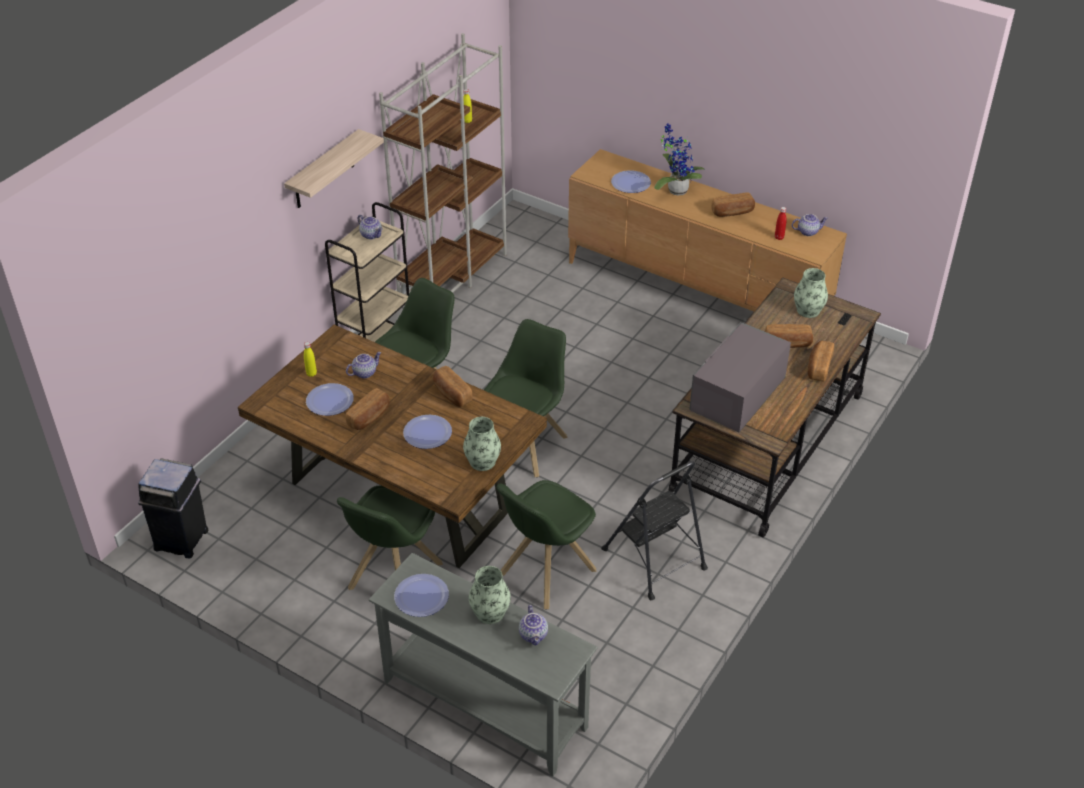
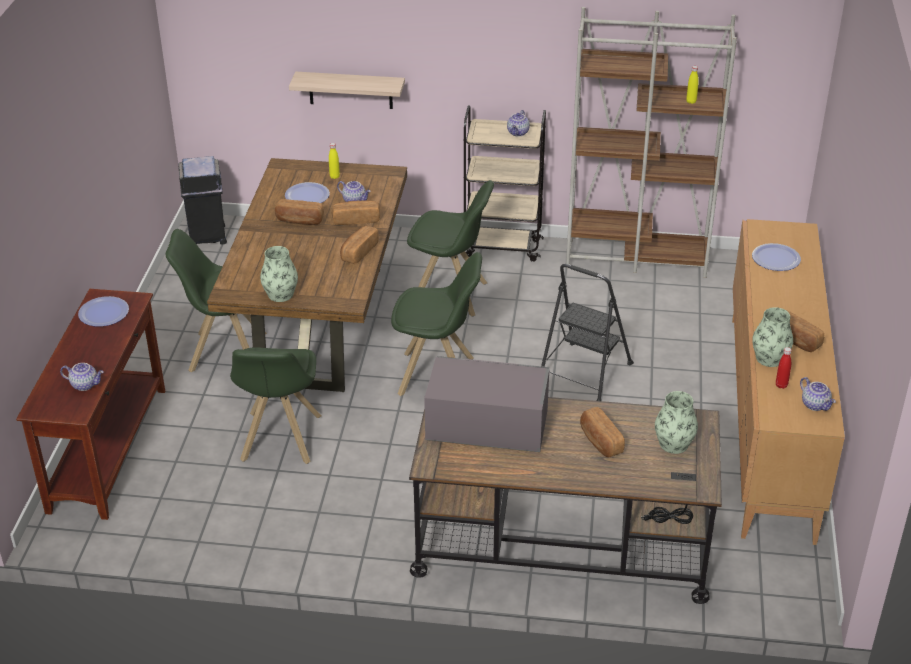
camera: 65 degrees right, 5 degrees down
shelf [284,129,384,208] -> shelf moved to [289,72,405,109]
grey console table [369,553,598,776] -> brown console table [16,289,165,520]
plate [403,415,452,449] -> none
vase [469,566,511,624] -> vase moved to [752,307,793,367]
green chair [497,480,596,609] -> green chair turned 105 degrees counterclockwise [230,347,321,464]
teapot [519,605,548,645] -> teapot turned 135 degrees counterclockwise [60,363,104,391]
black step ladder [601,461,708,600] -> black step ladder moved to [541,264,634,401]
potted plant [654,123,705,195] -> none
bread [808,341,834,382] -> bread moved to [331,200,380,225]

